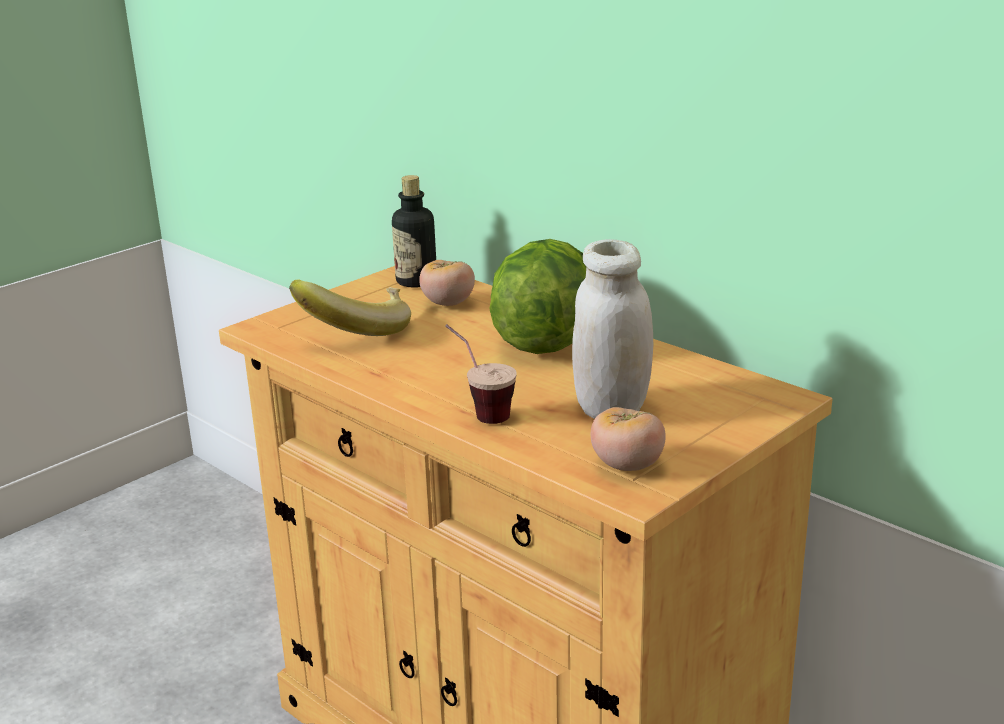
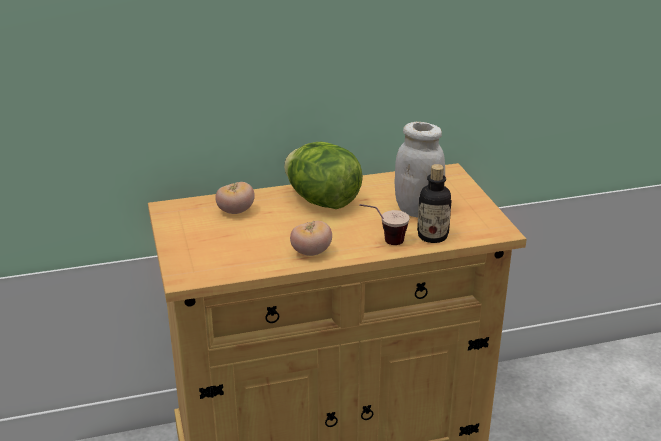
camera: 60 degrees left, 5 degrees up
banana [289,280,411,336] -> none
bottle [392,175,436,288] -> bottle moved to [417,164,452,243]
tomato [591,407,666,471] -> tomato moved to [290,221,332,256]

